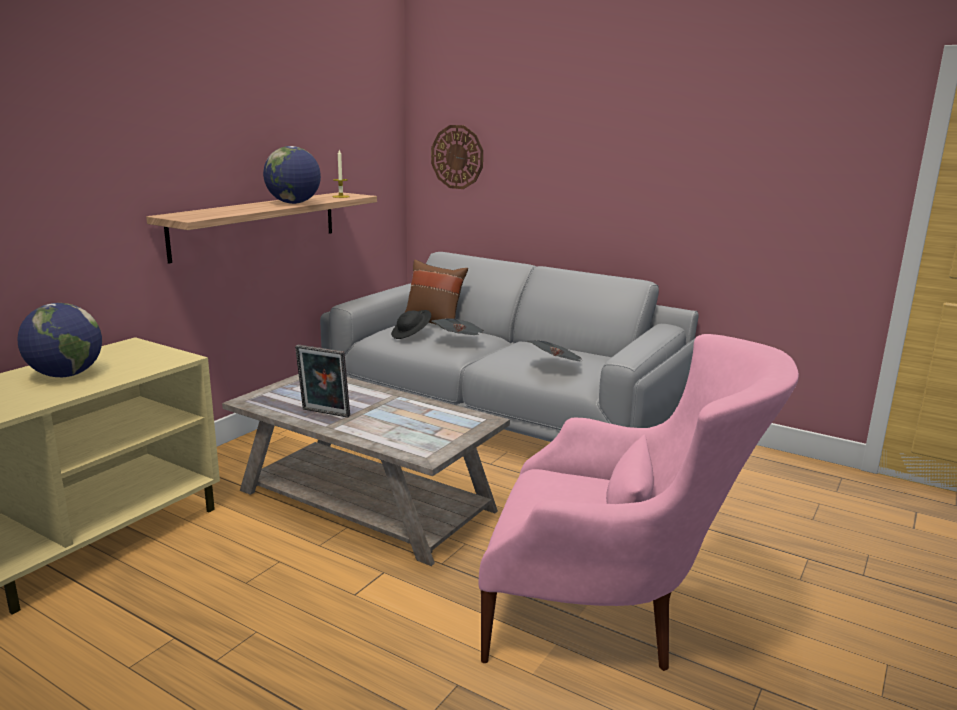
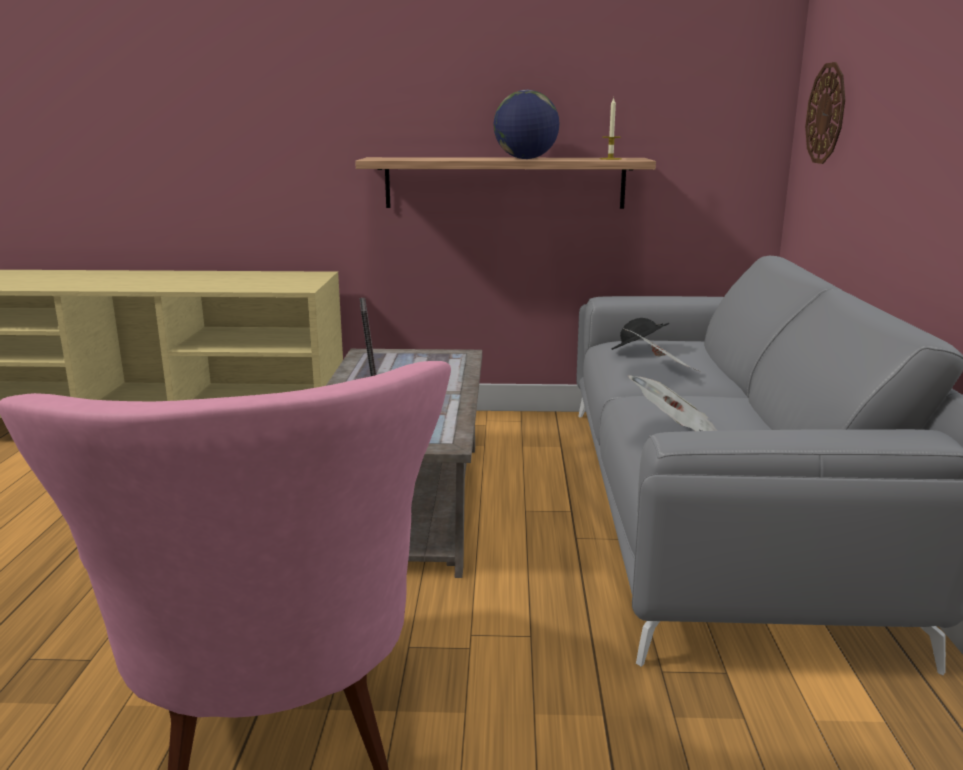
camera: 60 degrees right, 0 degrees up
globe [17,303,102,377] -> none
brown pillow [405,260,468,325] -> none

